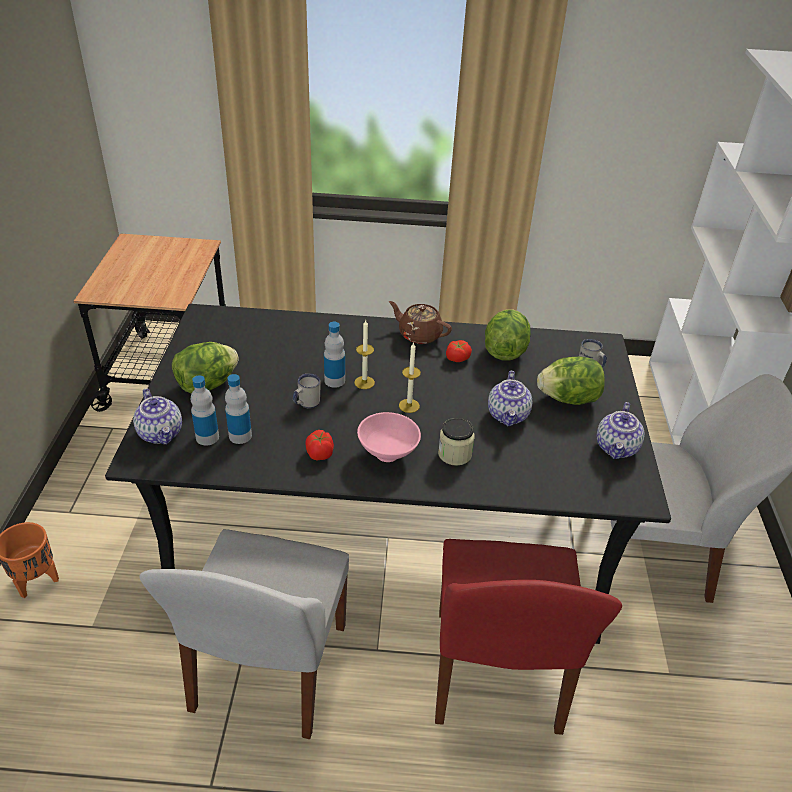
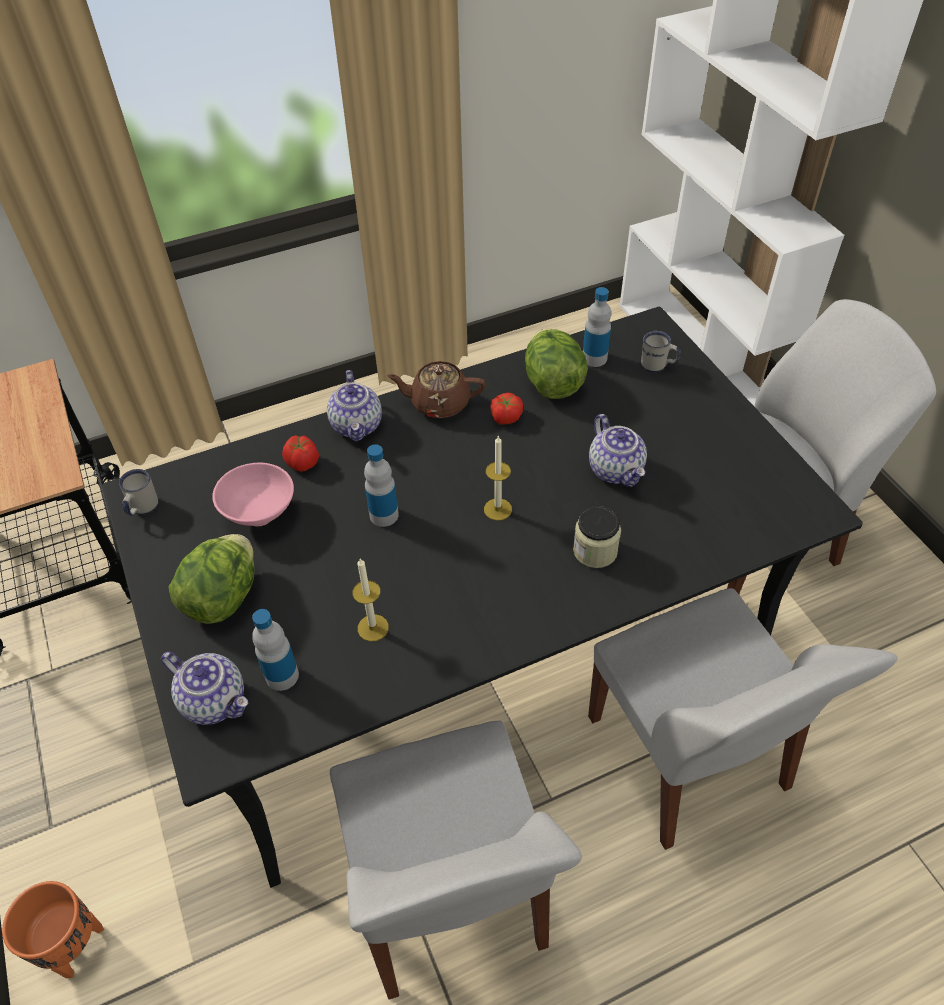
camera: 25 degrees left, 10 degrees up
bottle [225,374,252,444] -> bottle moved to [583,287,611,367]
white mug [293,373,321,409] -> white mug moved to [119,469,159,516]
tomato [306,430,334,460] -> tomato moved to [282,435,319,472]
candle [354,320,375,389] -> candle moved to [352,559,389,641]
pink bowl [357,412,421,462] -> pink bowl moved to [212,463,294,526]
red chair [435,539,622,735] -> white chair [588,588,898,850]
lettuce [537,356,605,405] -> none
teapot [597,402,645,459] -> teapot moved to [327,370,382,442]

